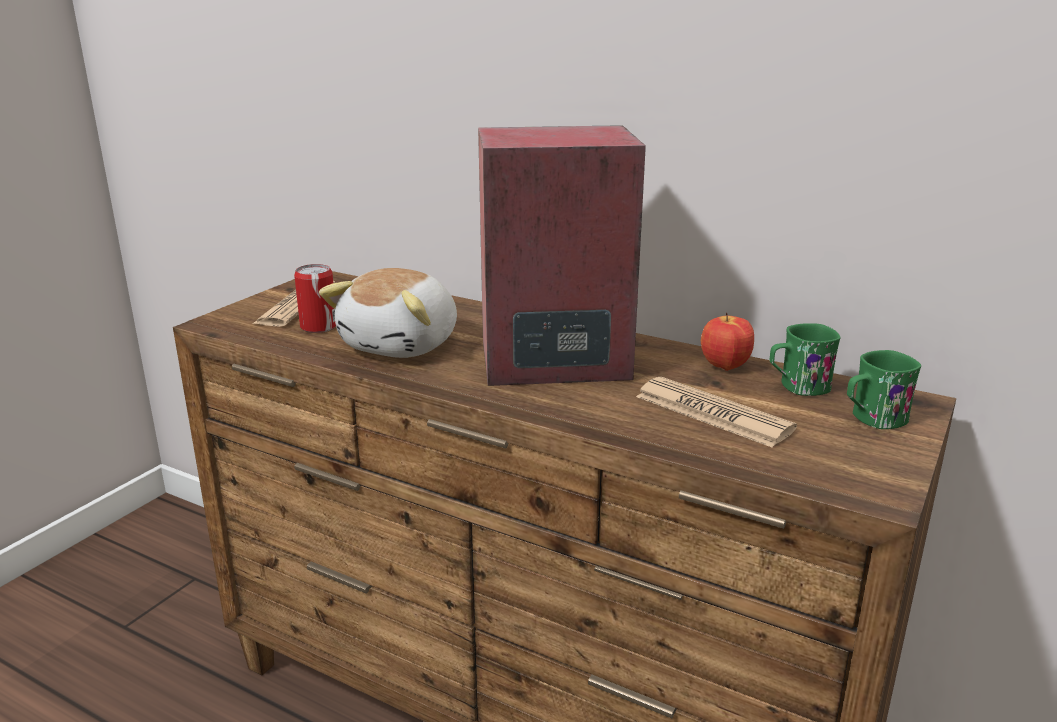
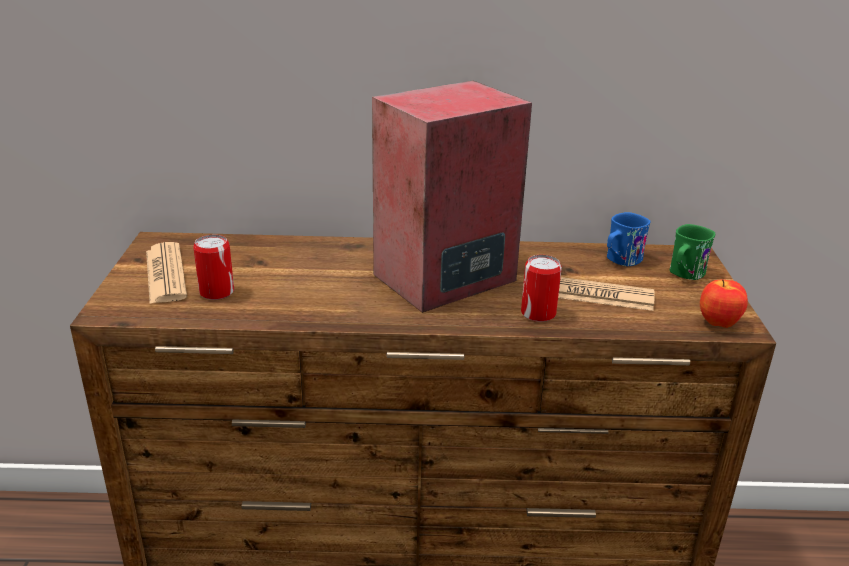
camera: 30 degrees left, 5 degrees up
plush toy [319,268,457,358] -> none
apple [701,313,754,371] -> apple moved to [700,280,748,328]
green mug [770,323,841,396] -> blue mug [607,212,651,266]
none -> can [521,255,562,322]

